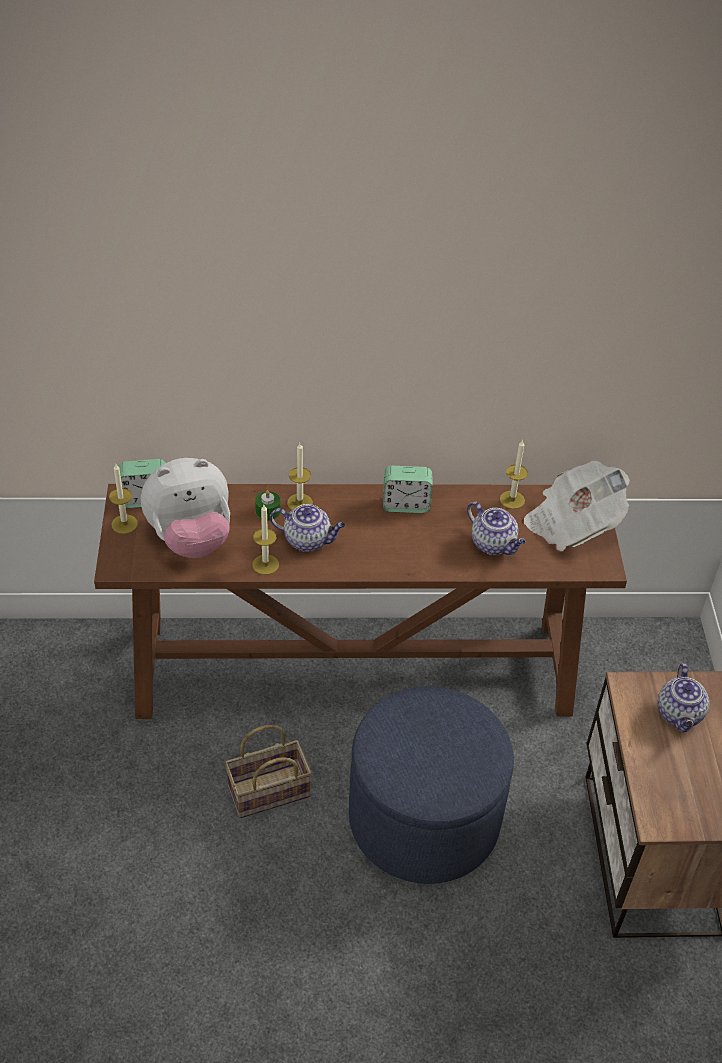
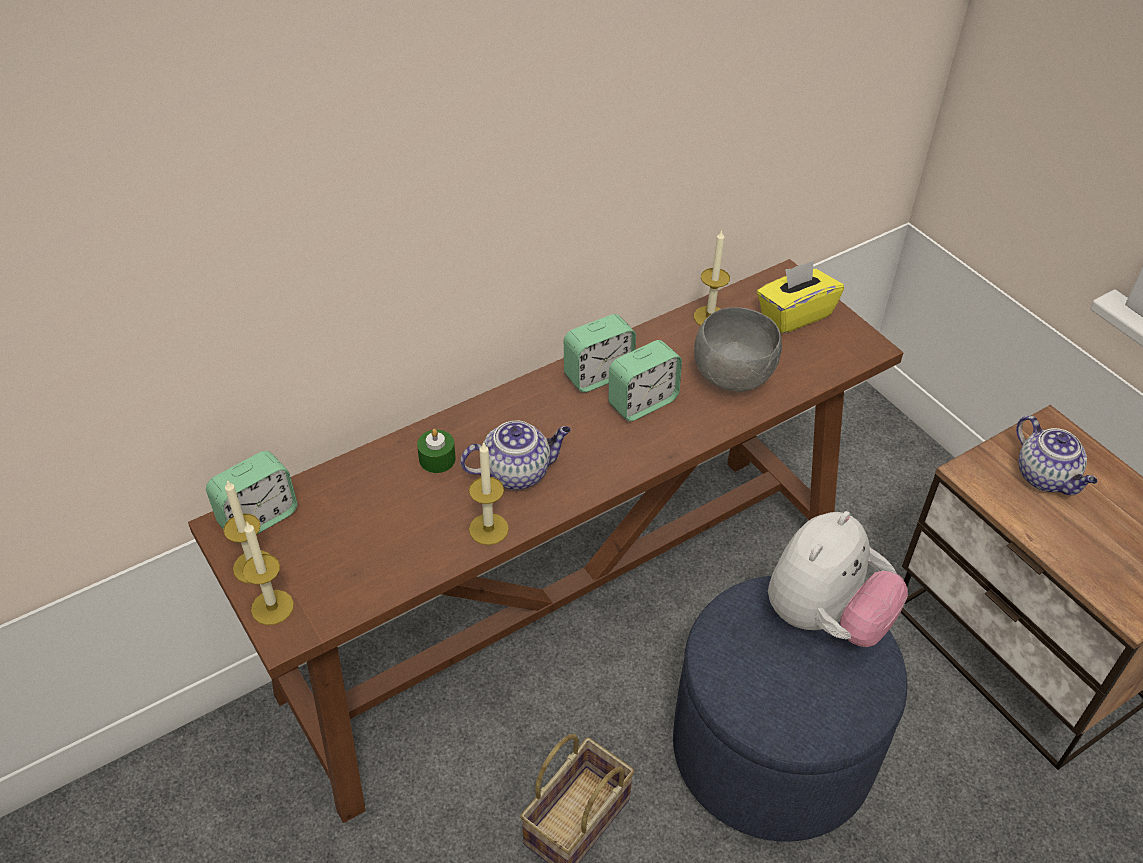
camera: 30 degrees left, 0 degrees up
plush toy [141,458,230,558] -> plush toy moved to [768,511,908,647]
candle [287,443,313,510] -> candle moved to [242,522,294,625]
teapot [467,501,526,555] -> grey bowl [694,307,782,392]
newspaper [524,461,630,551] -> yellow tissue box [757,261,844,334]
none -> alarm clock [608,340,682,422]

